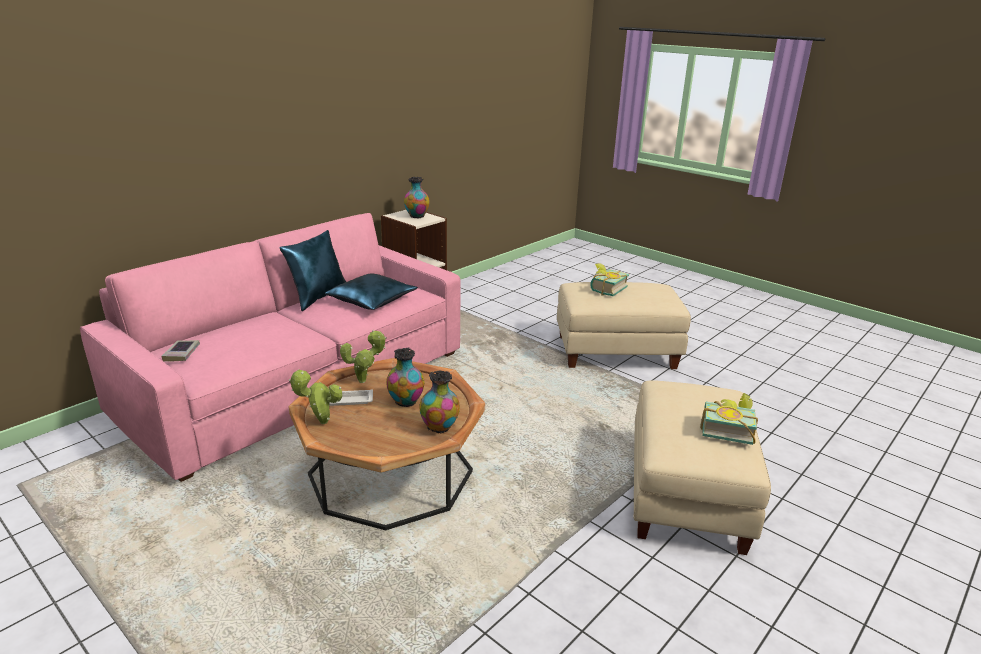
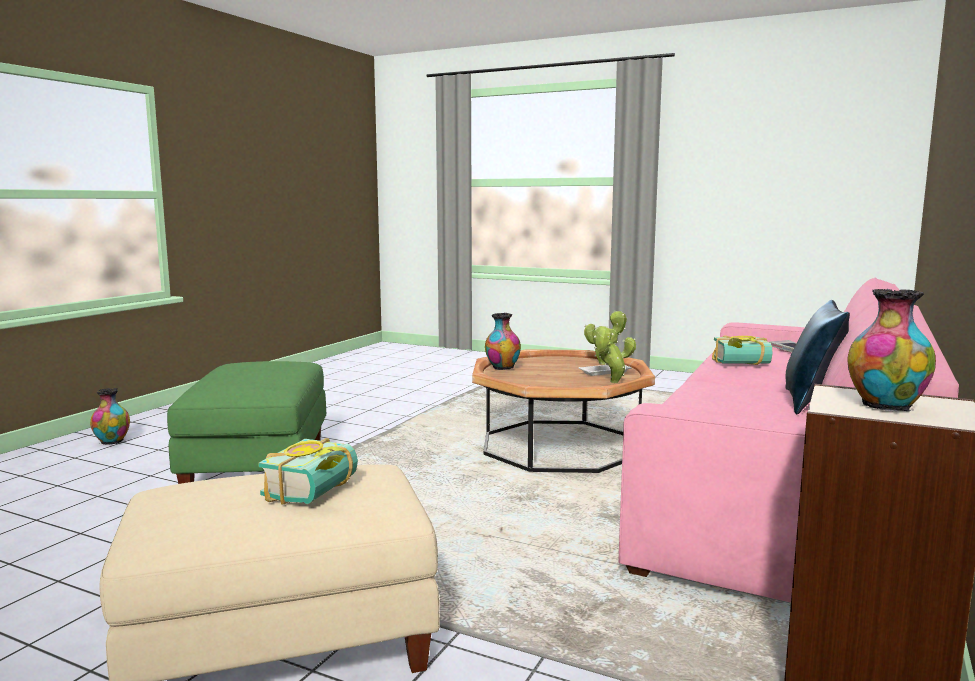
camera: 165 degrees right, 15 degrees down
blue pillow [325,273,418,310] -> none
vase [386,348,424,407] -> vase moved to [90,388,130,445]
beige ottoman [634,380,771,555] -> green ottoman [167,361,326,484]
book [700,393,758,445] -> book moved to [712,335,772,365]

